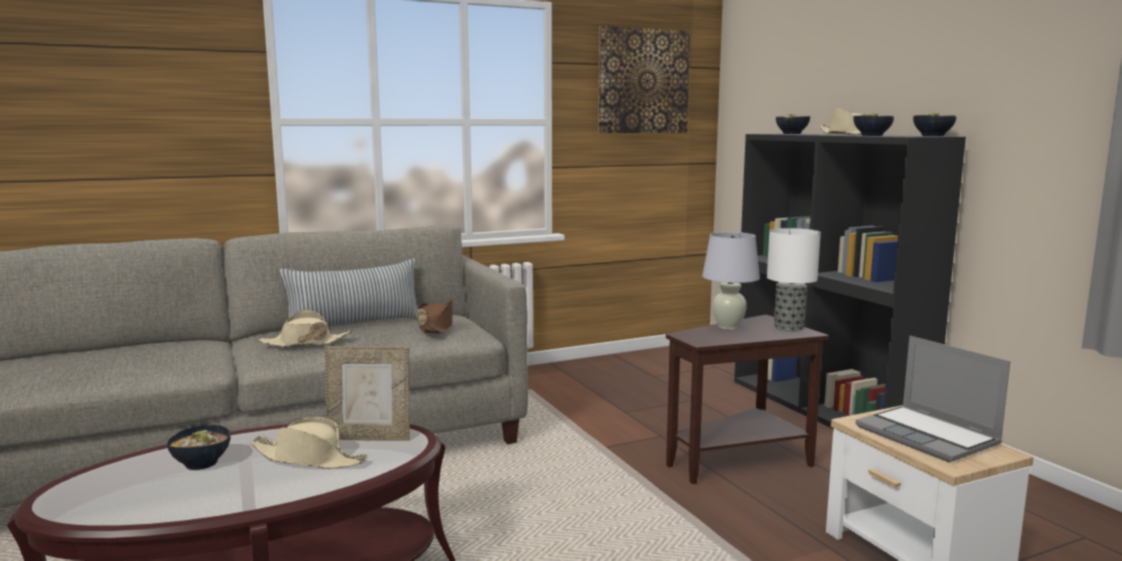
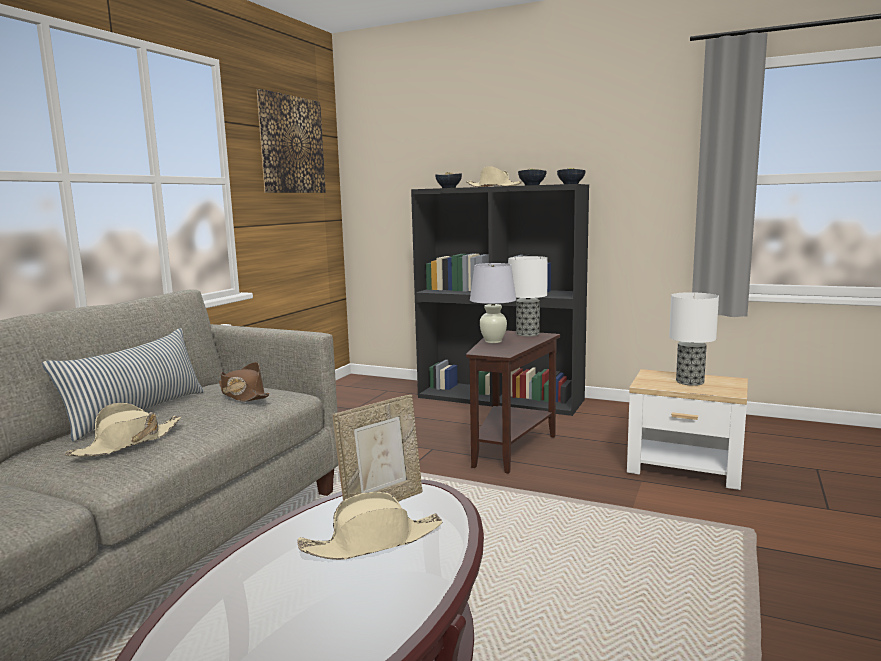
camera: 40 degrees left, 0 degrees up
bowl [167,425,230,470] -> none
laptop [855,336,1010,462] -> table lamp [669,292,719,386]

